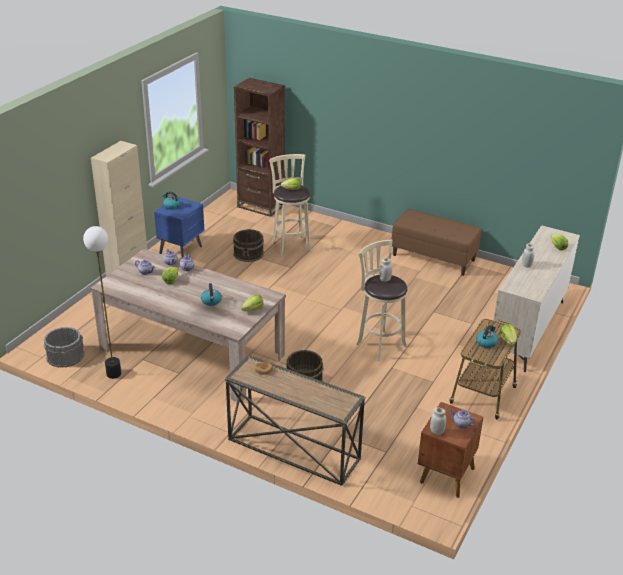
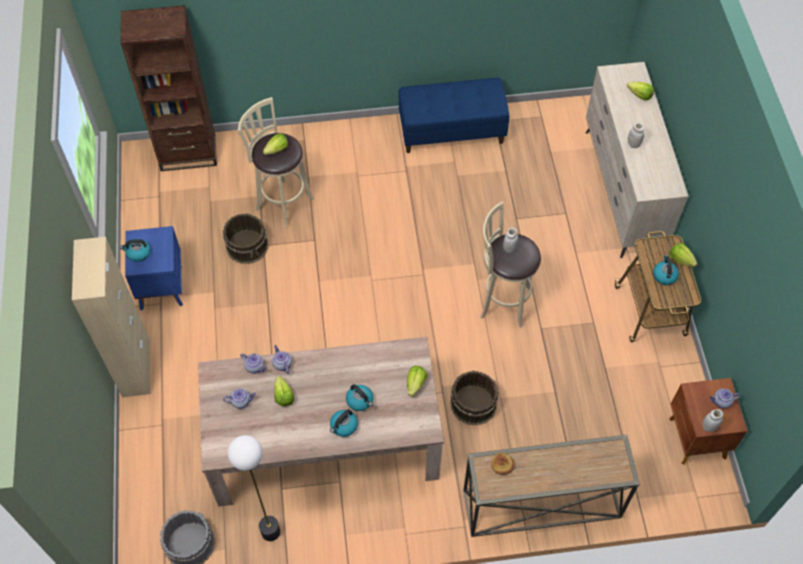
camera: 35 degrees left, 25 degrees up
brown bench [392,209,481,276] -> blue bench [399,78,509,153]
none -> kettle [330,409,358,437]

